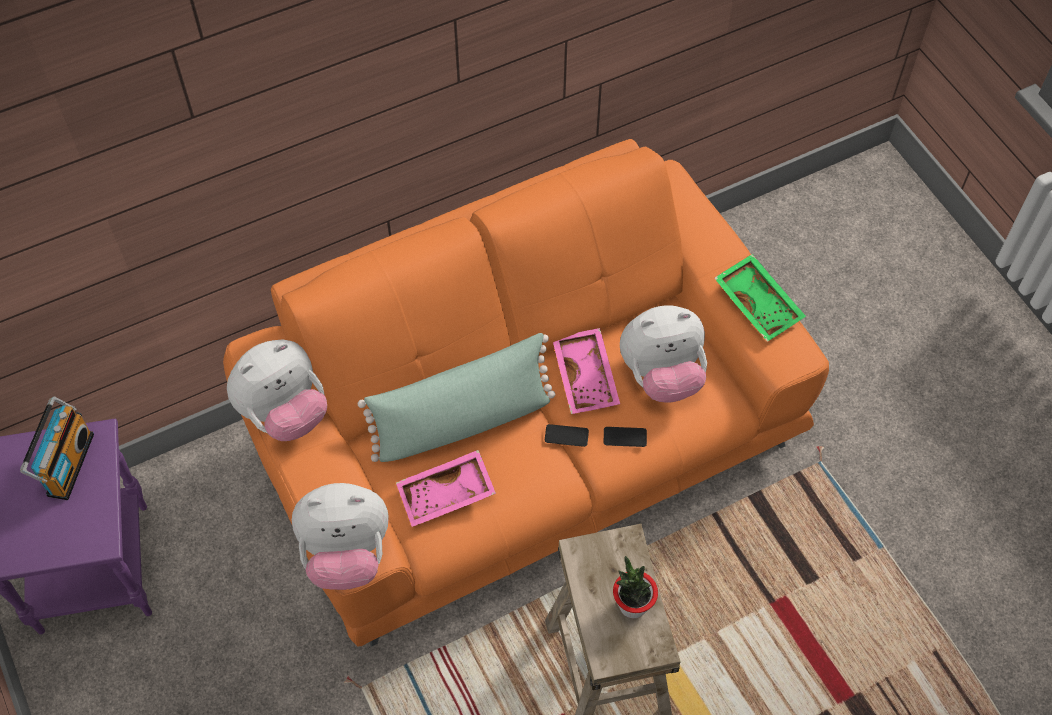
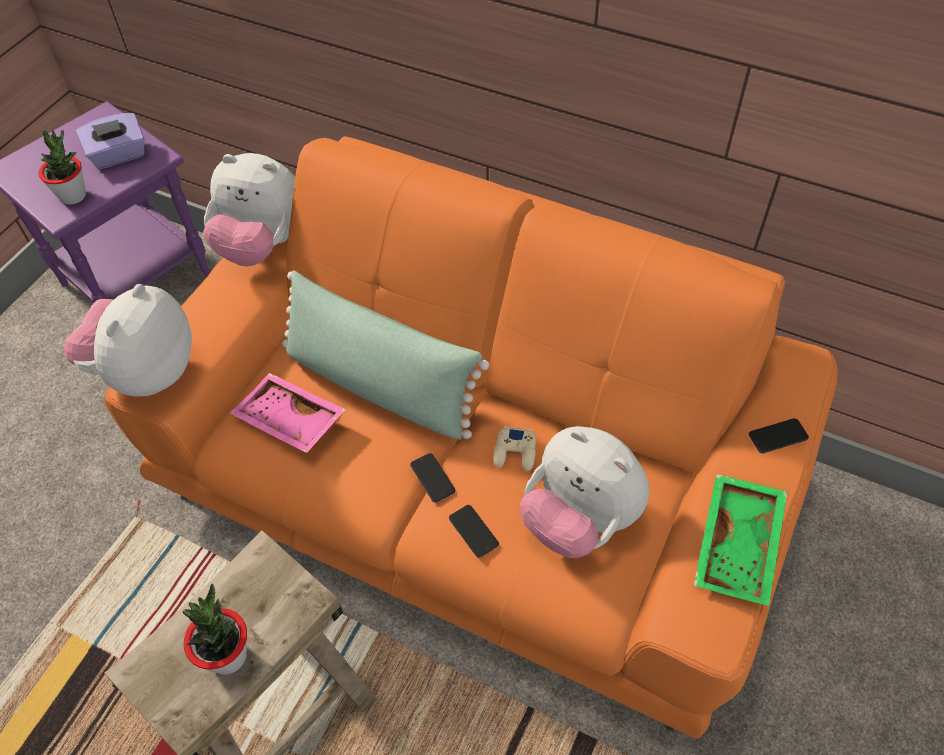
camera: 55 degrees right, 5 degrees down
radio [20,397,94,500] -> purple tissue box [76,113,145,169]
plush toy [292,483,389,590] -> plush toy turned 60 degrees clockwise [64,284,192,397]
pink tray [553,328,620,414] -> beige game controller [493,426,536,471]
none -> potted plant [39,129,86,205]
none -> phone [749,418,809,453]

